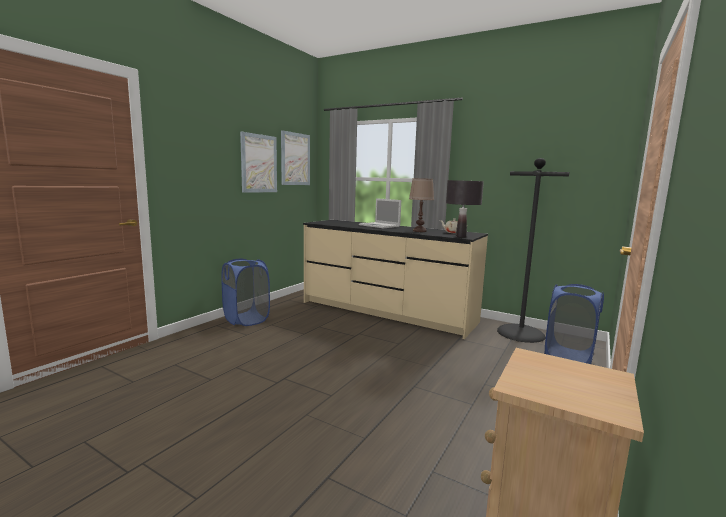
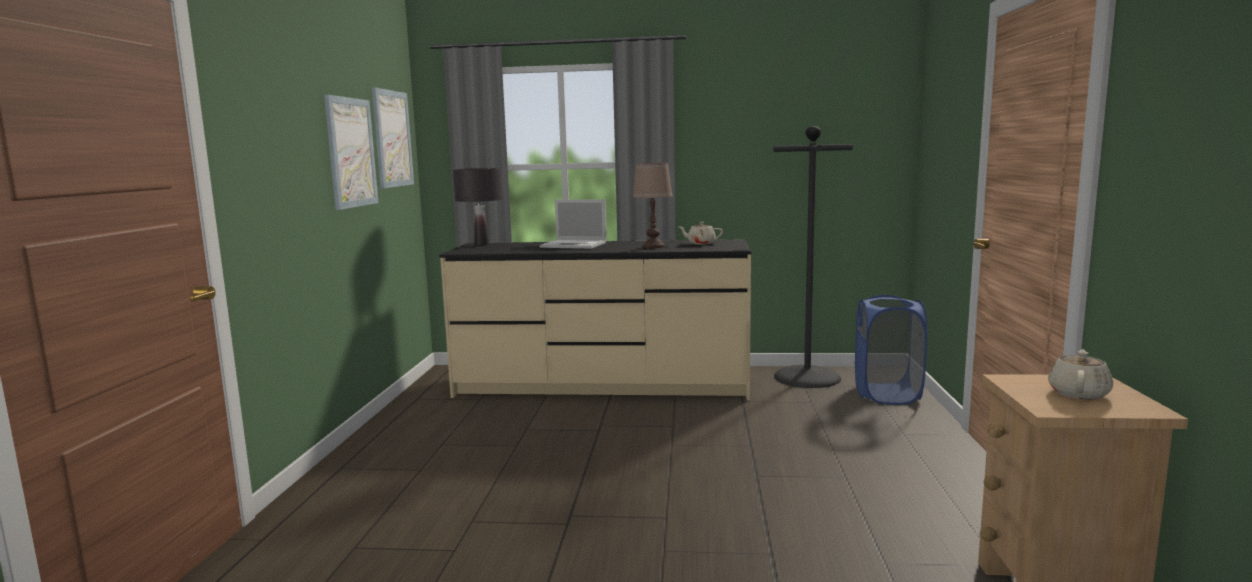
camera: 25 degrees left, 0 degrees up
blue laundry basket [221,259,270,326] -> none
black table lamp [446,180,484,238] -> black table lamp moved to [453,168,503,246]
none -> beige teapot [1048,349,1113,399]

